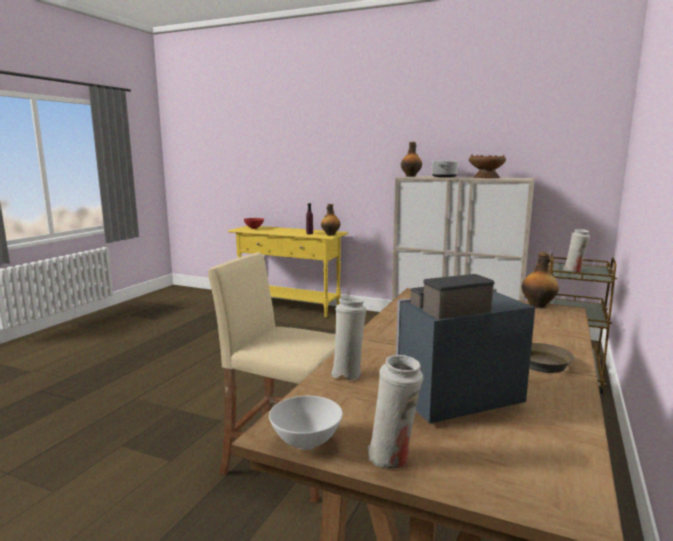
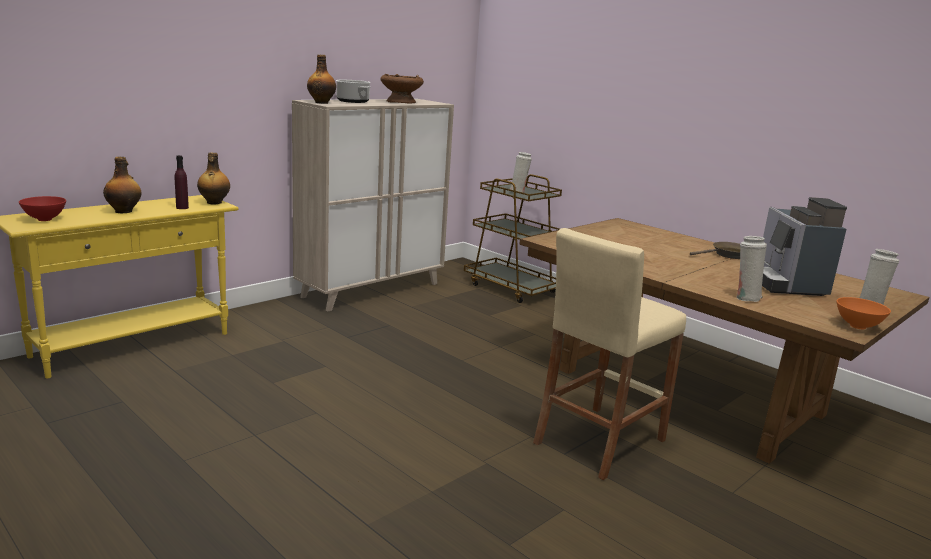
camera: 70 degrees left, 5 degrees up
white bowl [269,396,343,450] -> orange bowl [836,297,891,329]
bottle [522,252,559,308] -> bottle moved to [103,157,141,213]

